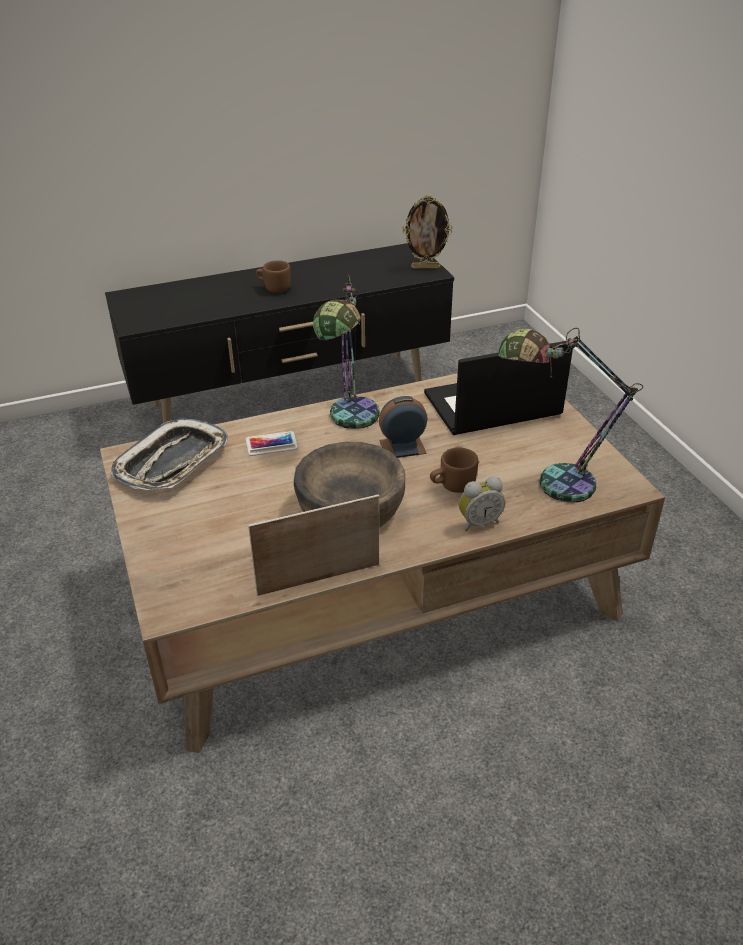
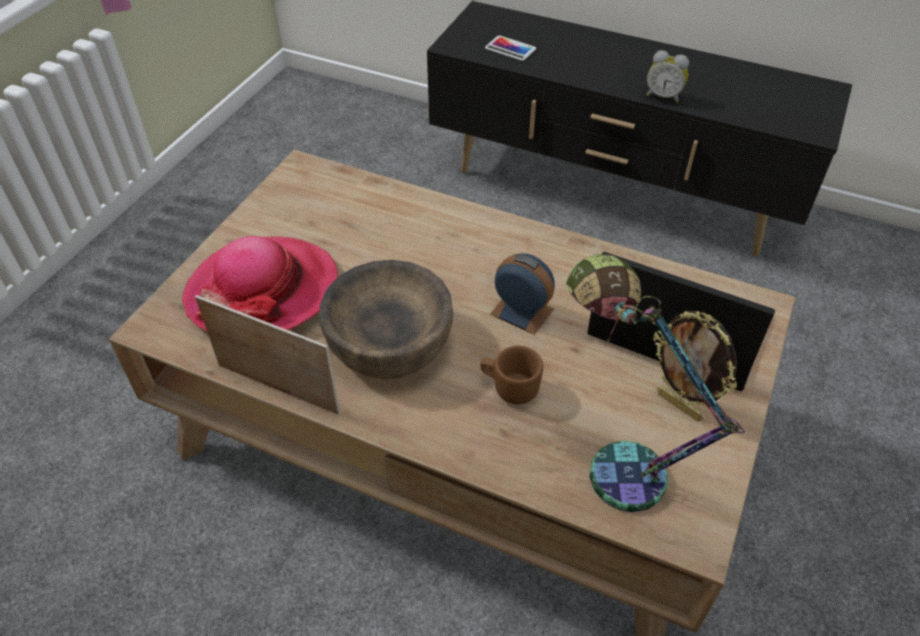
camera: 45 degrees right, 10 degrees up
tray [110,418,228,490] -> none
phone [246,431,298,456] -> phone moved to [485,36,536,61]
brown mug [256,260,291,293] -> none
table lamp [313,274,380,429] -> none
picture frame [402,195,453,269] -> picture frame moved to [653,311,737,421]
alarm clock [459,476,505,531] -> alarm clock moved to [646,50,689,103]
none -> hat [182,236,338,332]

